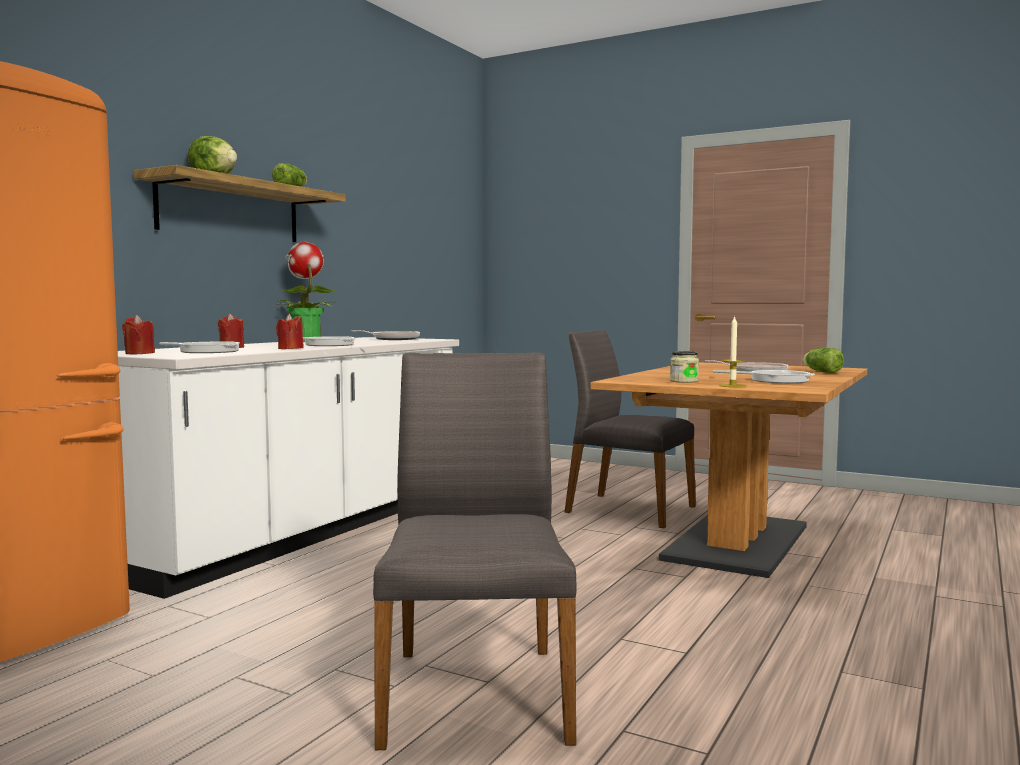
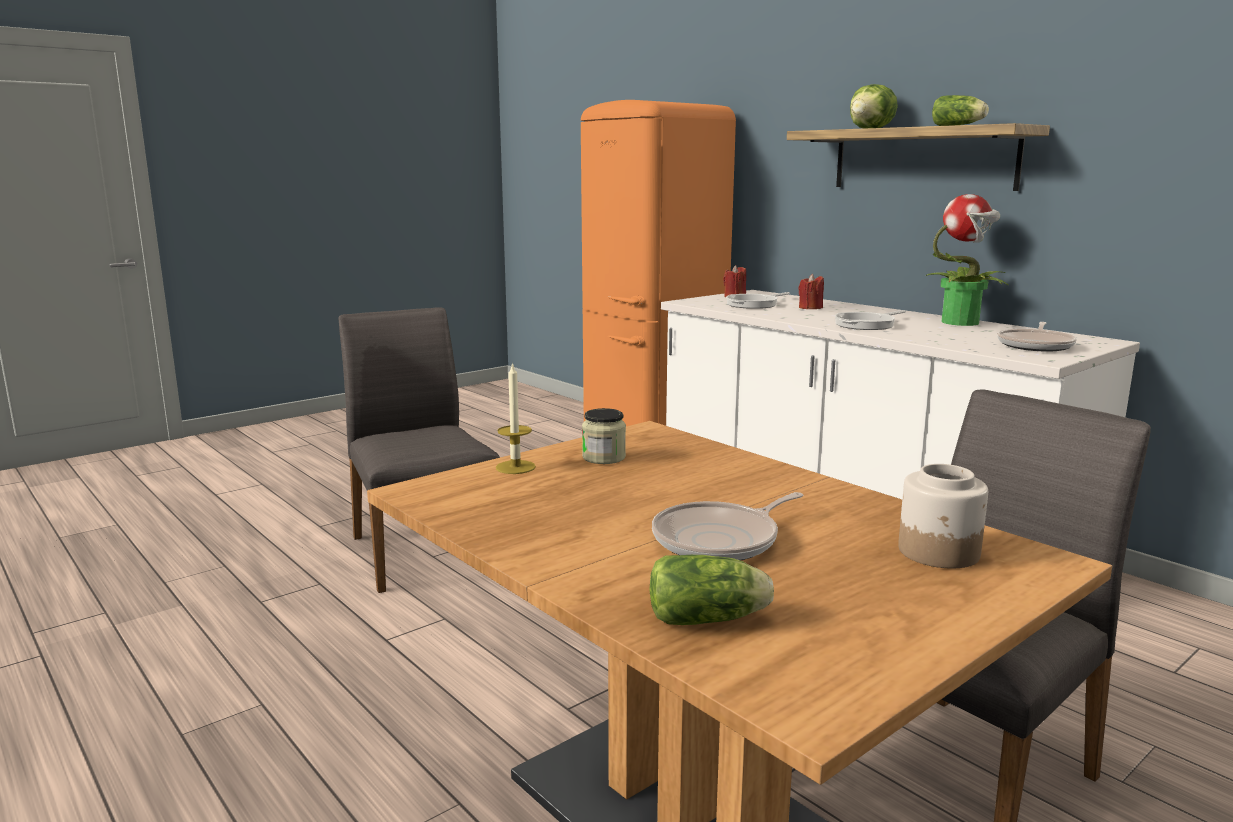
camera: 110 degrees right, 10 degrees up
red candle [276,314,304,349] -> none
grey chair [373,352,577,750] -> grey chair turned 135 degrees counterclockwise [338,307,500,593]
frying pan [713,370,815,383] -> none
none -> jar [898,464,988,569]

